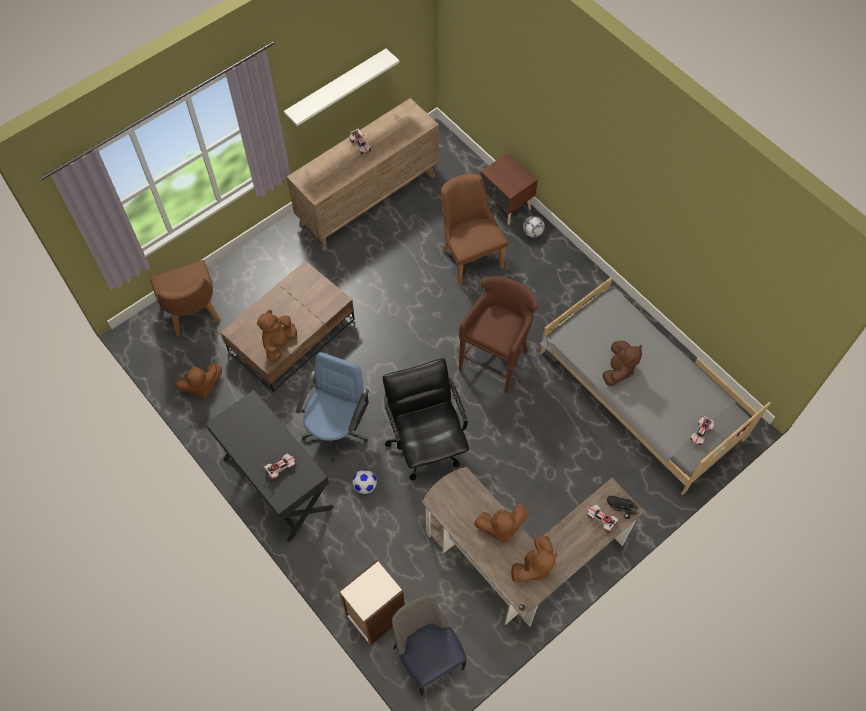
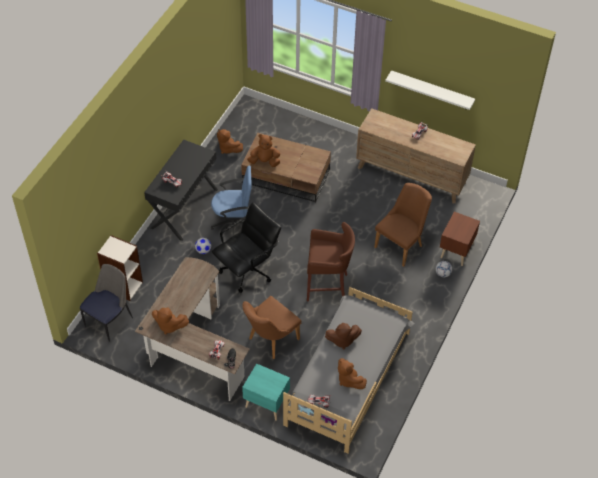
camera: 65 degrees right, 10 degrees down
brown chair [150,260,221,337] -> brown chair moved to [243,296,302,359]
brown plush toy [474,504,529,543] -> brown plush toy moved to [338,358,367,389]
none -> turquoise nightstand [242,363,290,421]

